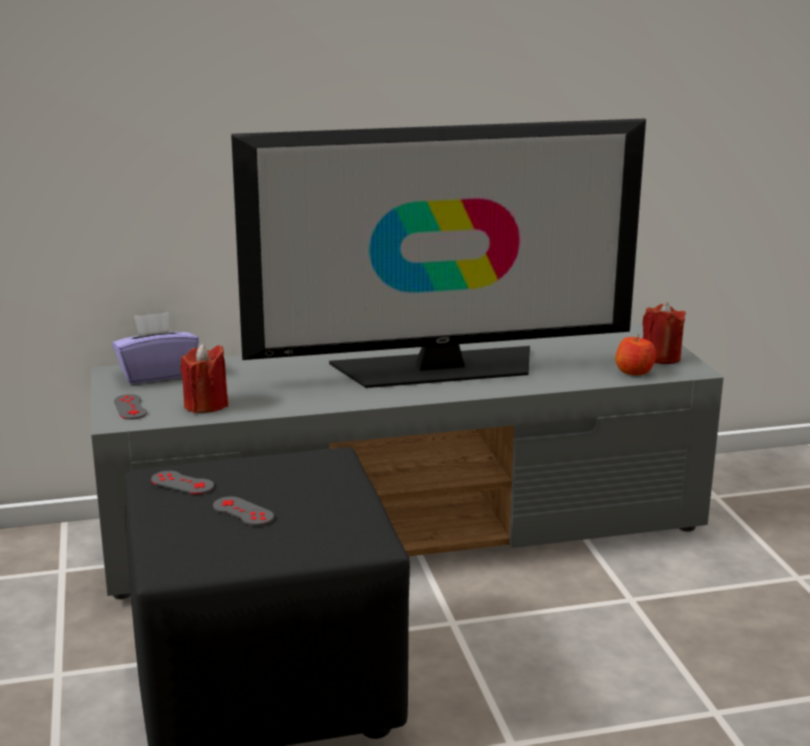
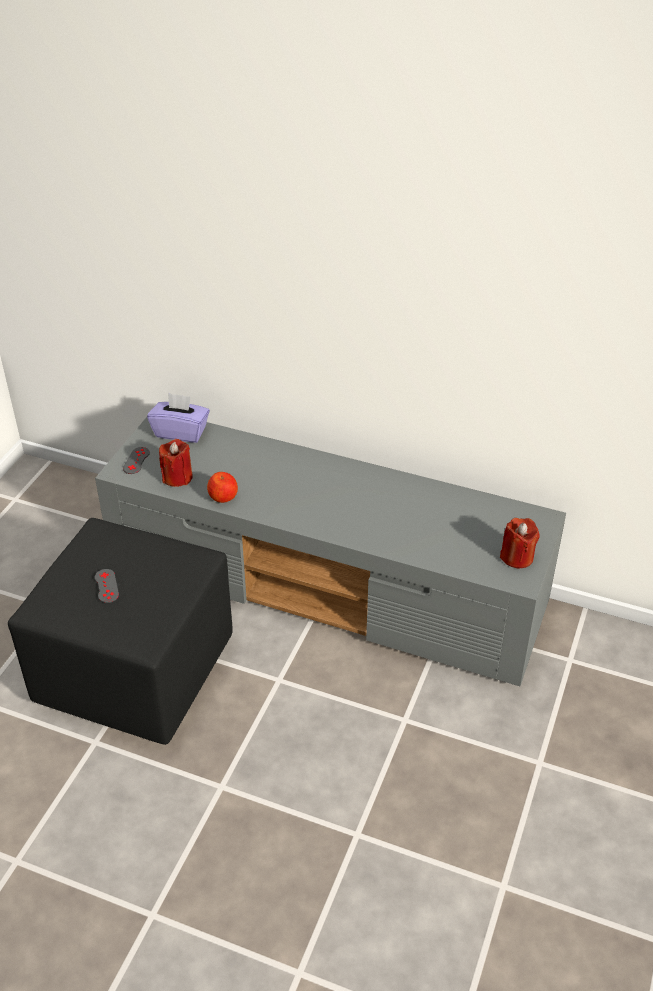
camera: 35 degrees right, 20 degrees up
grey game controller [151,471,214,494] -> none
television [231,119,646,388] -> none
apple [615,334,656,375] -> apple moved to [207,472,238,503]

